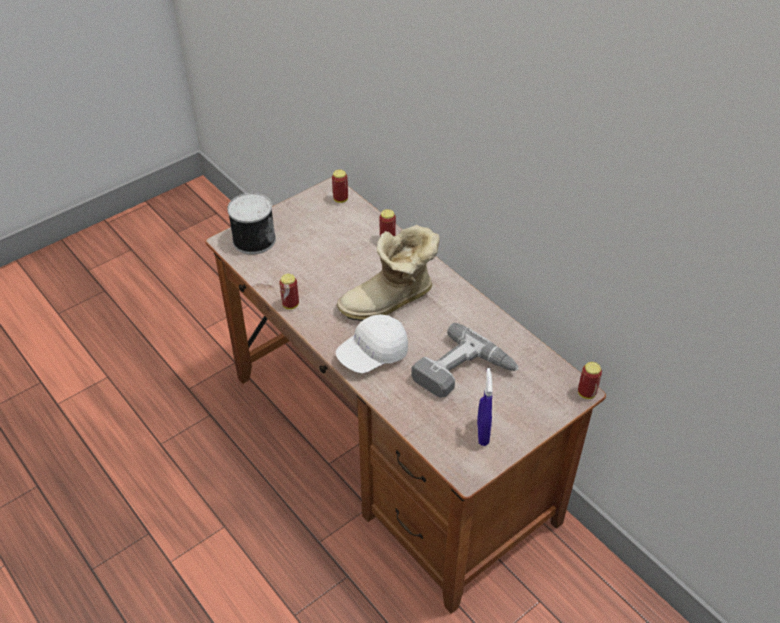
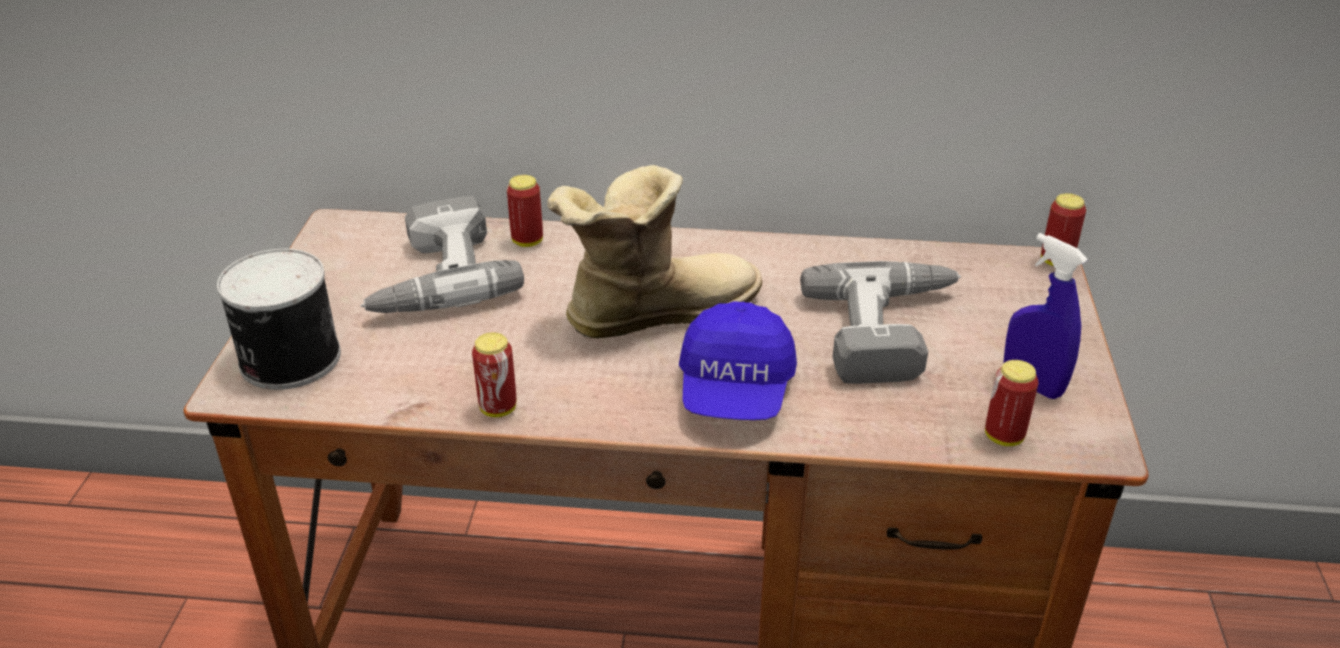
camera: 45 degrees left, 10 degrees down
can [332,169,348,203] -> can moved to [985,360,1039,446]
white cap [336,314,408,373] -> blue cap [679,301,797,420]
boot [337,225,440,321] -> boot turned 135 degrees counterclockwise [547,165,762,339]
none -> power drill [360,196,524,313]

